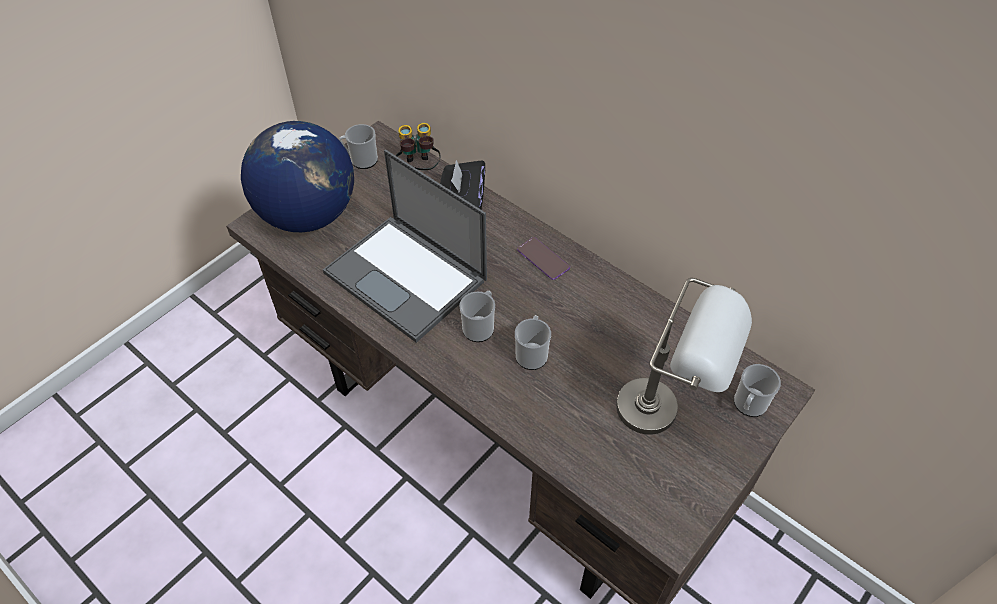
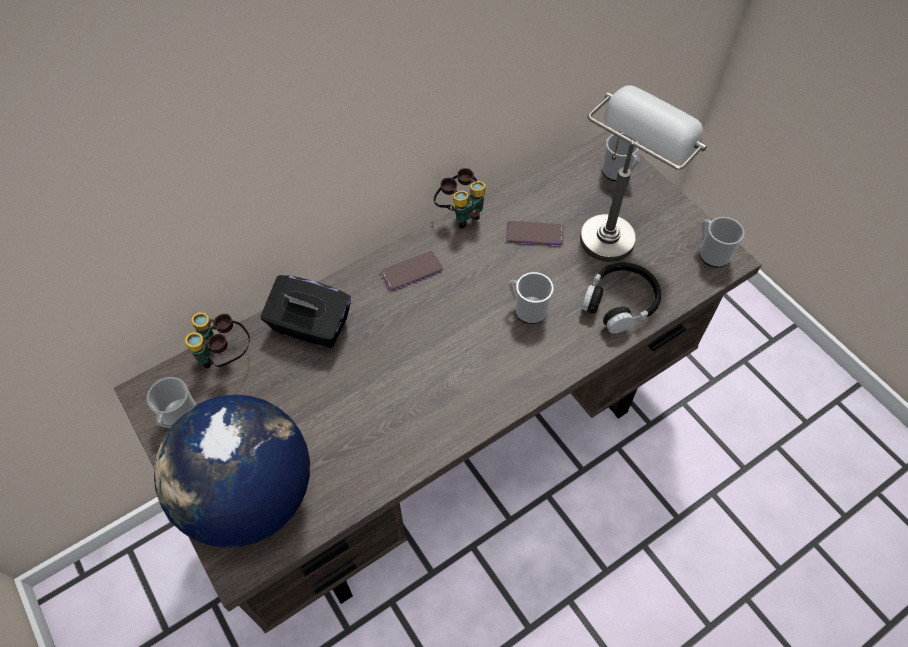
camera: 75 degrees left, 5 degrees up
laptop [323,150,487,343] -> none
mug [459,291,495,342] -> mug moved to [700,217,744,268]
none -> binoculars [434,168,486,229]
none -> phone [506,221,563,245]
none -> black headphones [581,263,661,334]

